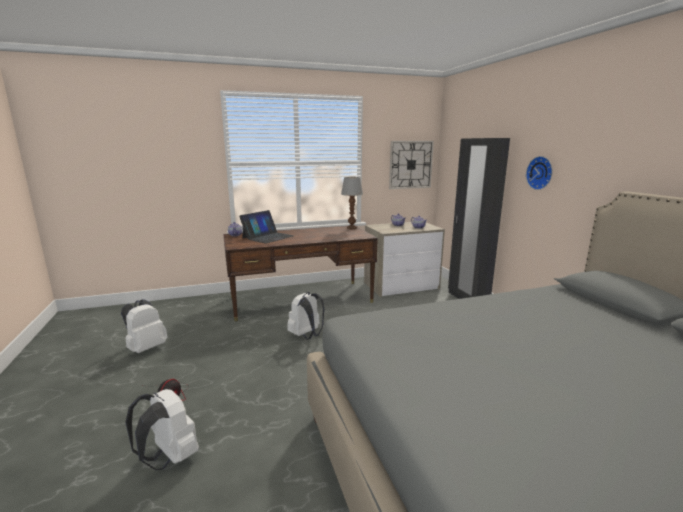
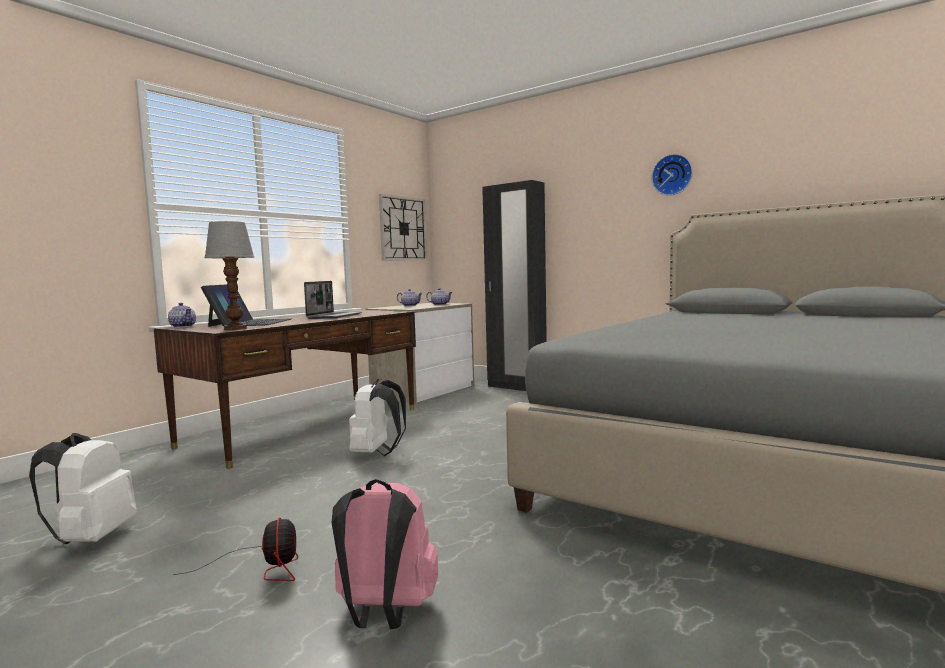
camera: 35 degrees left, 10 degrees down
white backpack [126,389,199,470] -> pink backpack [332,479,438,629]
table lamp [341,177,363,229] -> table lamp moved to [204,221,254,330]
wall clock [526,156,553,190] -> wall clock moved to [652,154,693,196]
none -> laptop [304,281,362,319]

